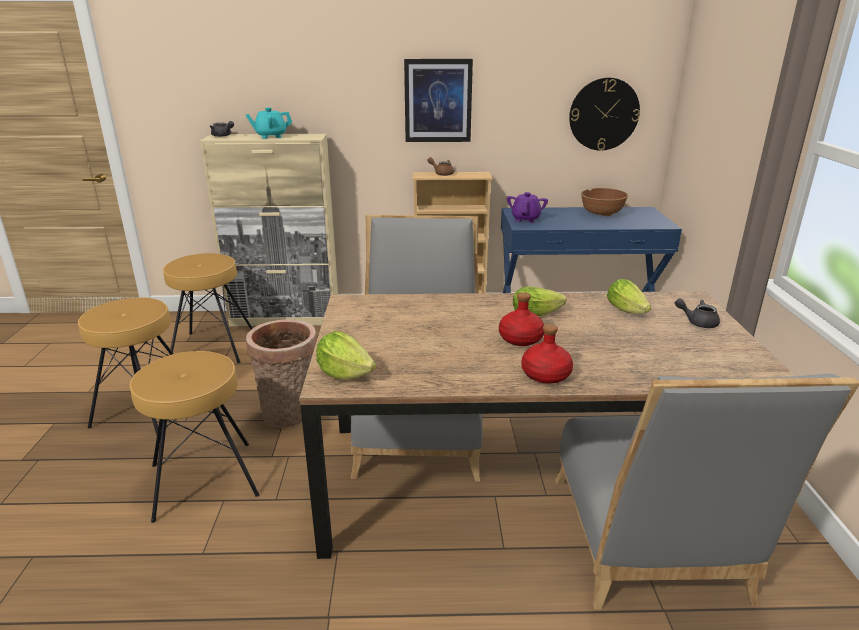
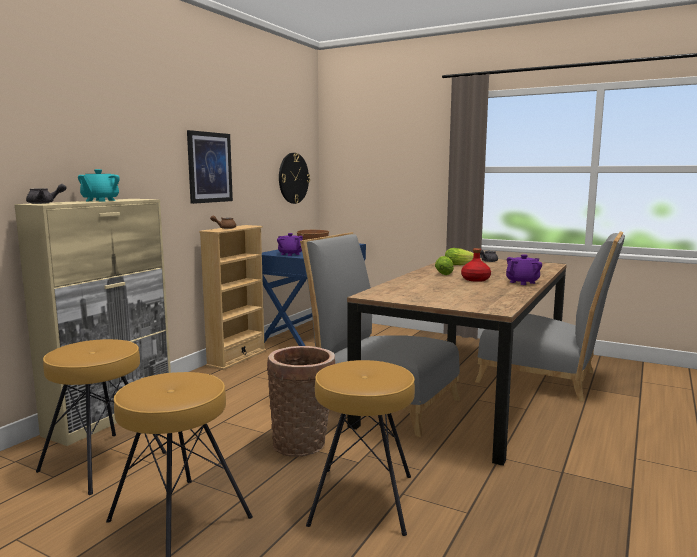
camera: 60 degrees left, 15 degrees down
lettuce [316,331,376,380] -> none
red bottle [522,324,573,384] -> purple teapot [506,254,542,285]

